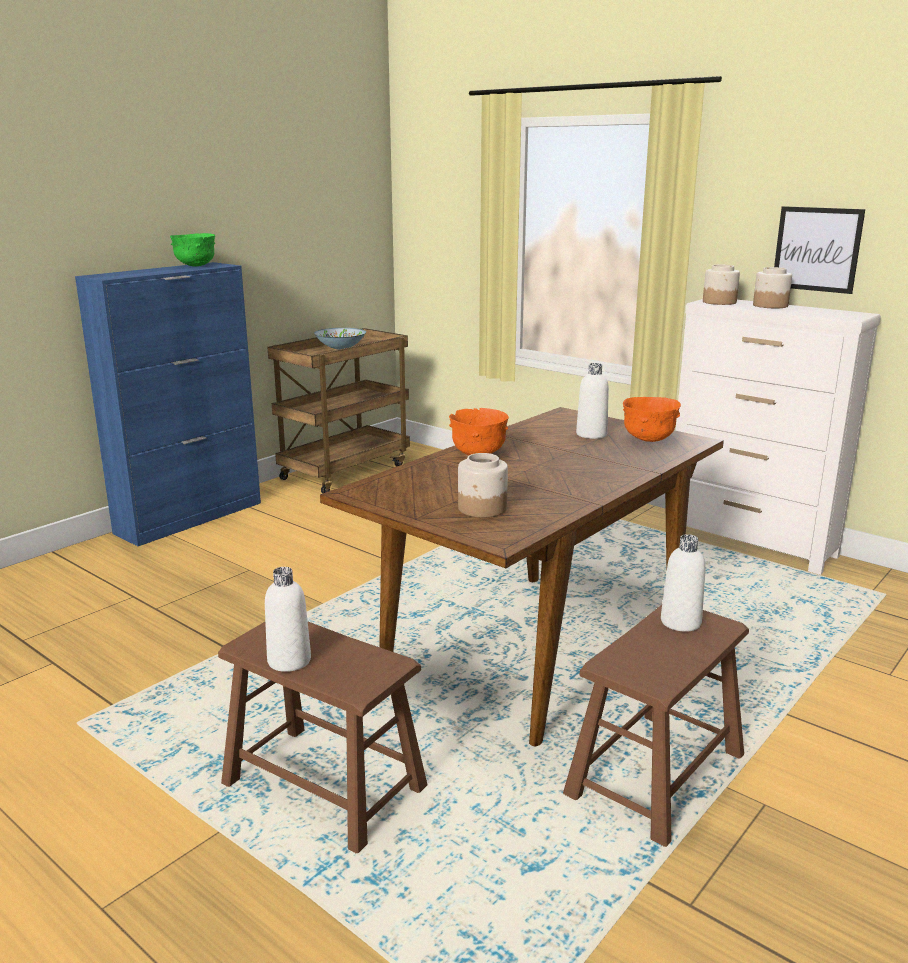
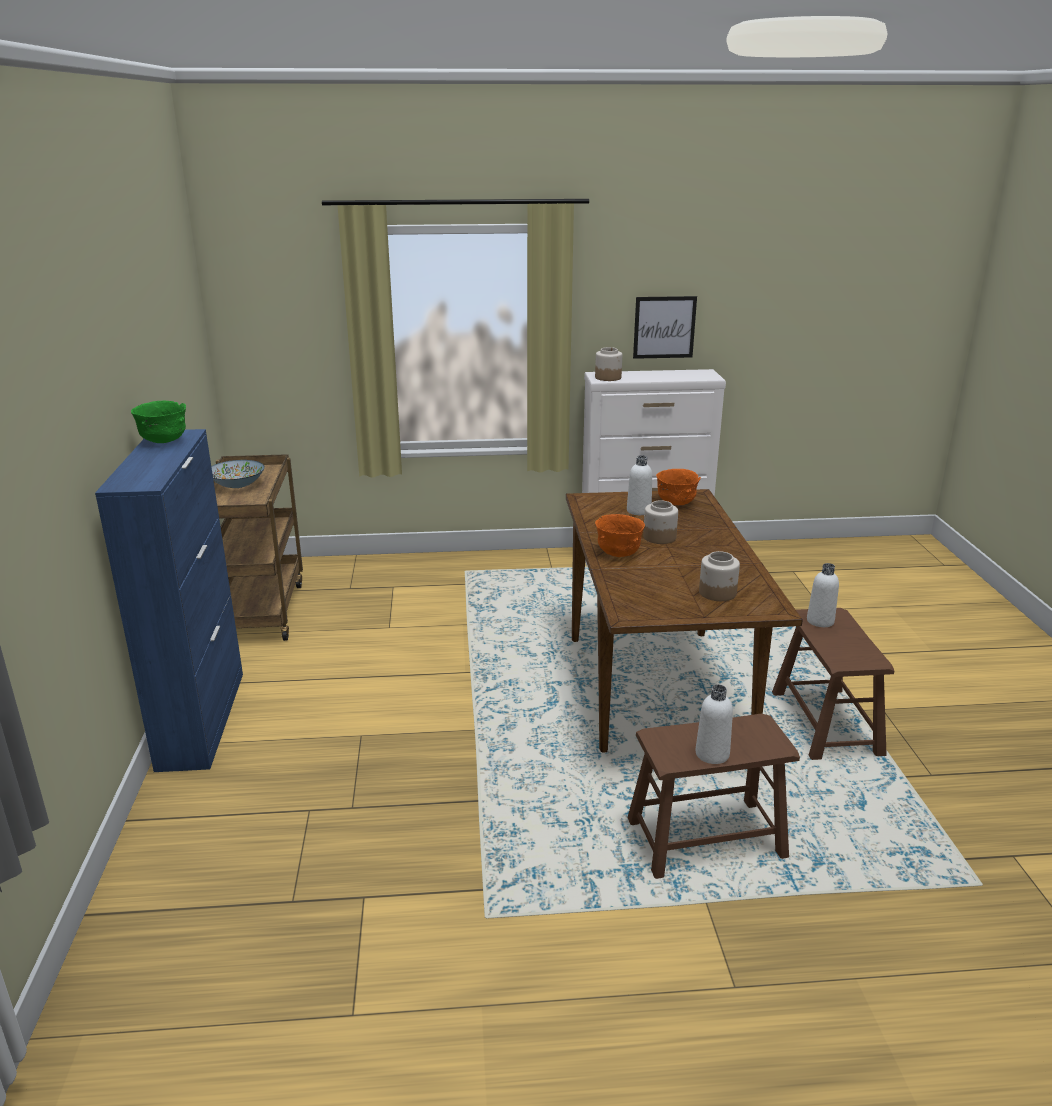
camera: 45 degrees left, 5 degrees up
jar [753,267,792,308] -> jar moved to [643,500,678,544]

